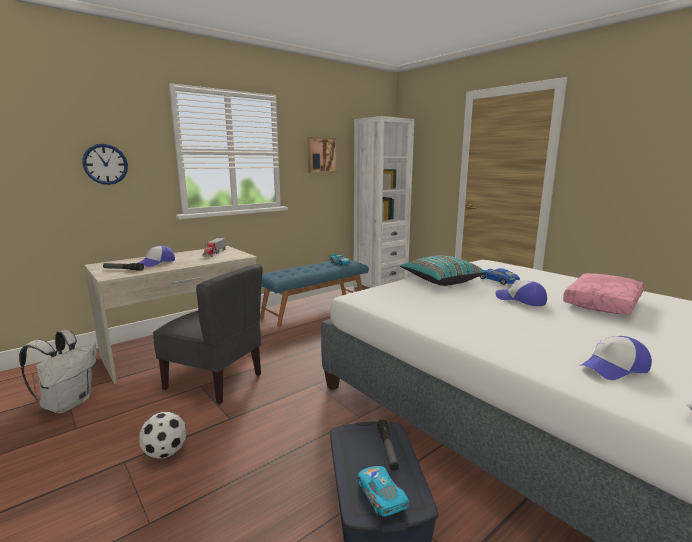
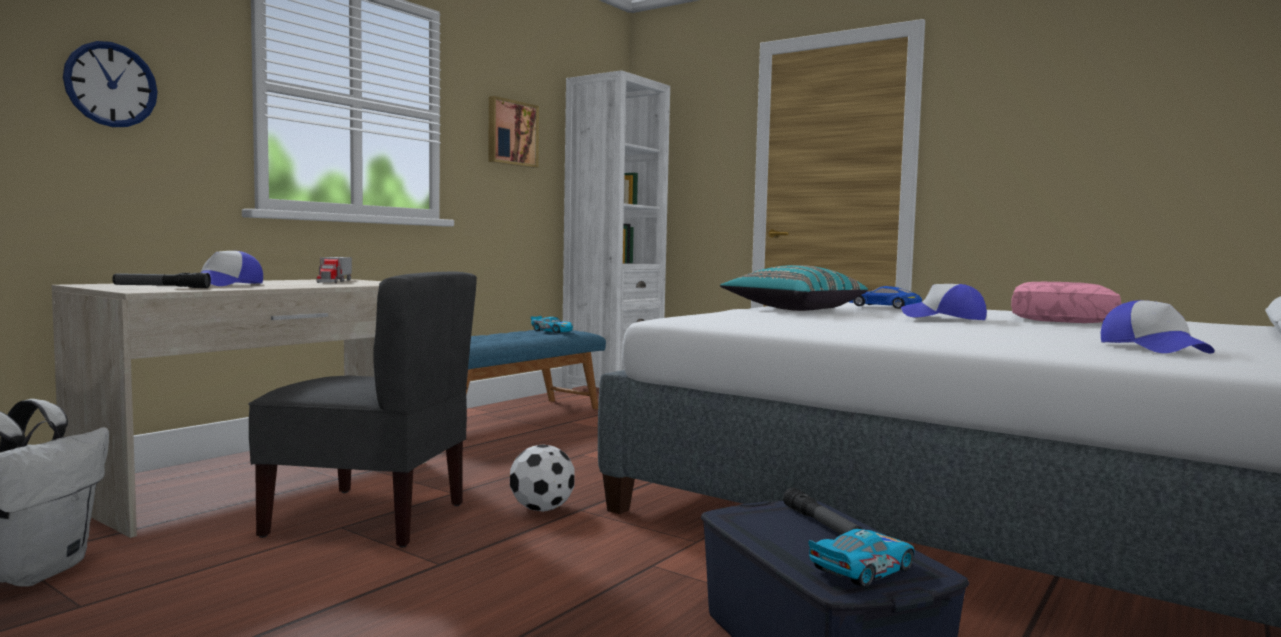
camera: 15 degrees left, 10 degrees down
football [139,412,187,459] -> football moved to [510,444,575,512]
toy car [357,466,409,517] -> toy car turned 90 degrees clockwise [808,529,914,588]
cap [580,336,652,380] -> cap turned 60 degrees counterclockwise [1101,300,1215,354]

